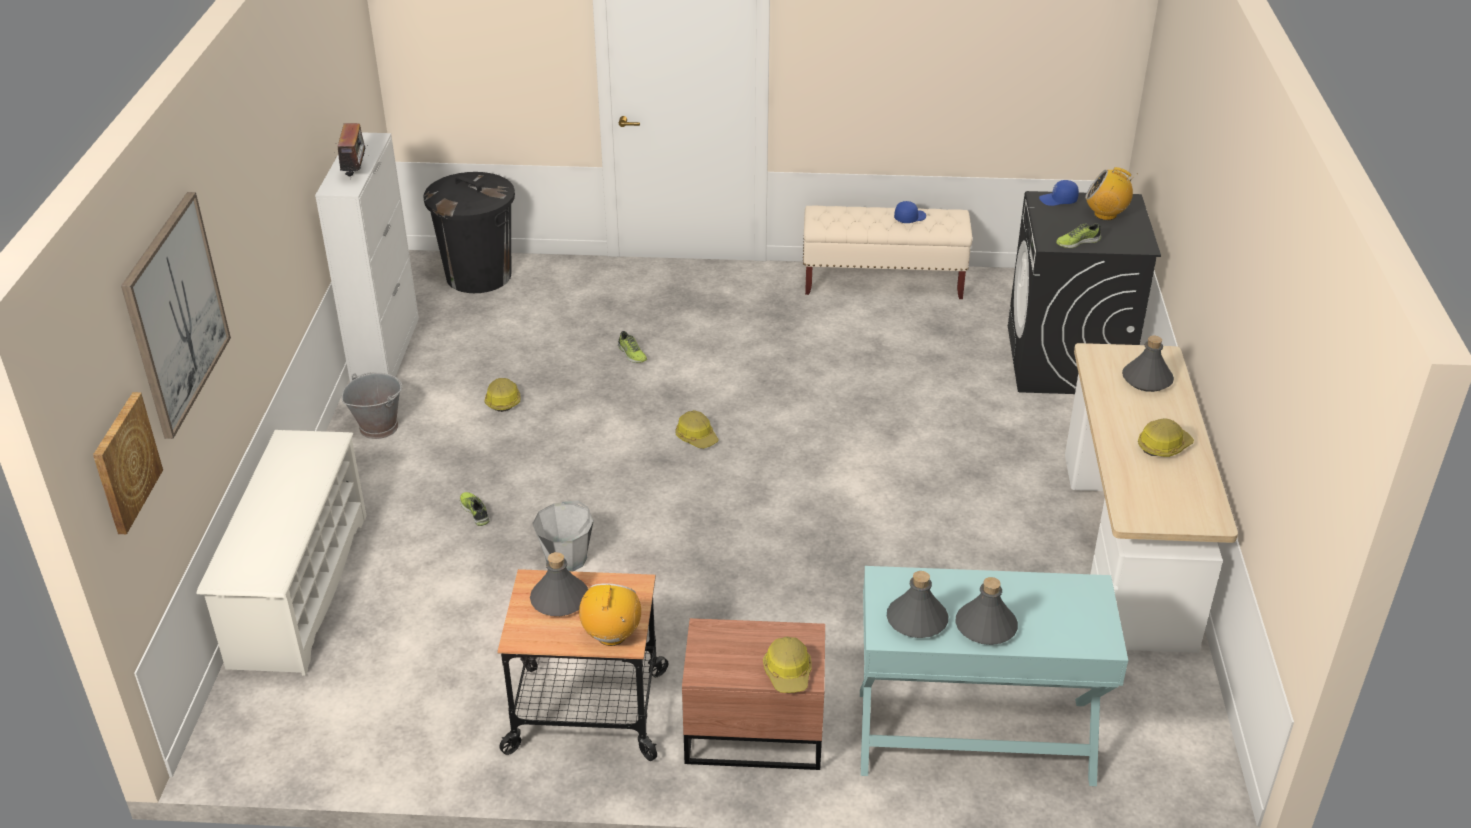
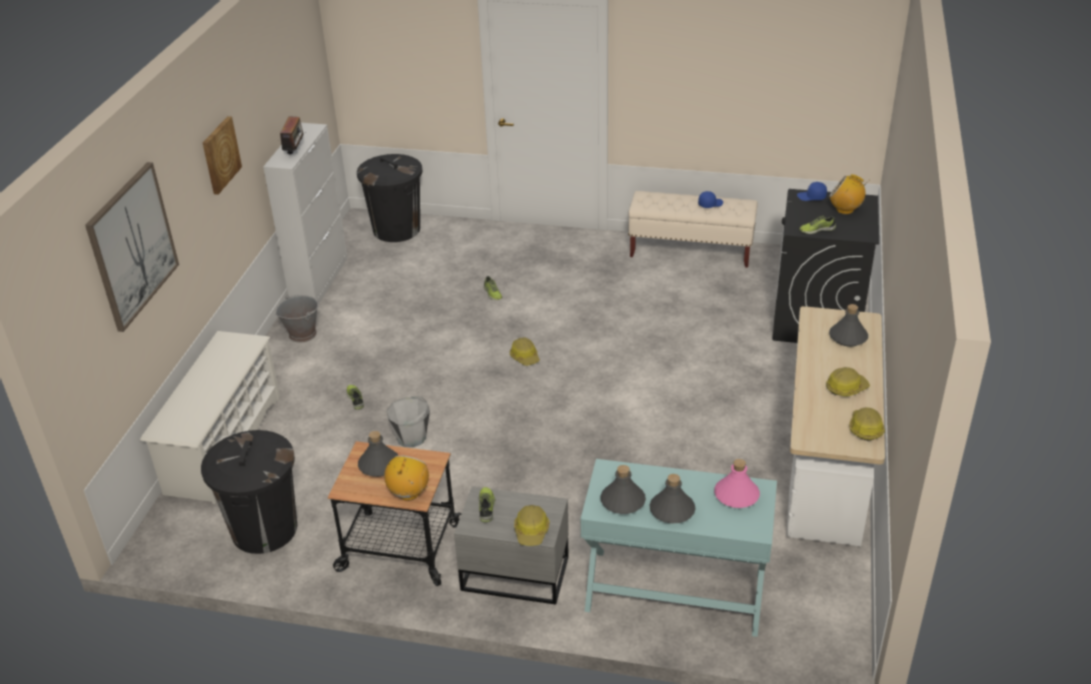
camera: 10 degrees right, 0 degrees up
picture [93,392,163,534] -> picture moved to [203,116,242,195]
hard hat [484,378,521,412] -> hard hat moved to [849,408,885,441]
brown nightstand [682,618,825,770] -> grey nightstand [454,486,569,605]
none -> black trash can [201,430,297,554]
none -> shoe [479,487,496,522]
none -> pink bottle [714,459,760,508]

